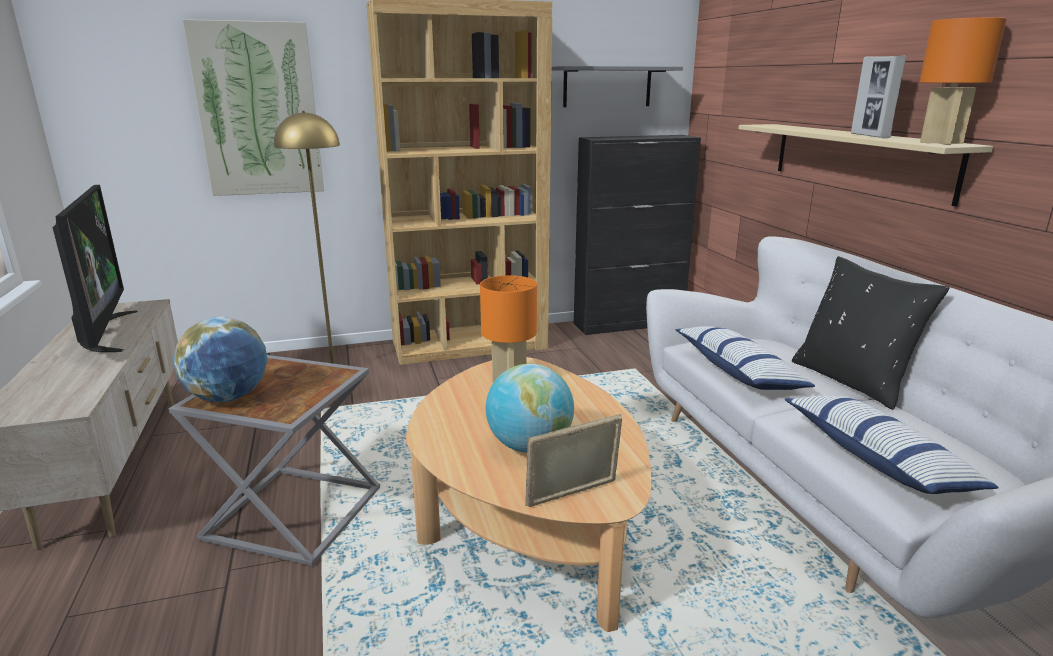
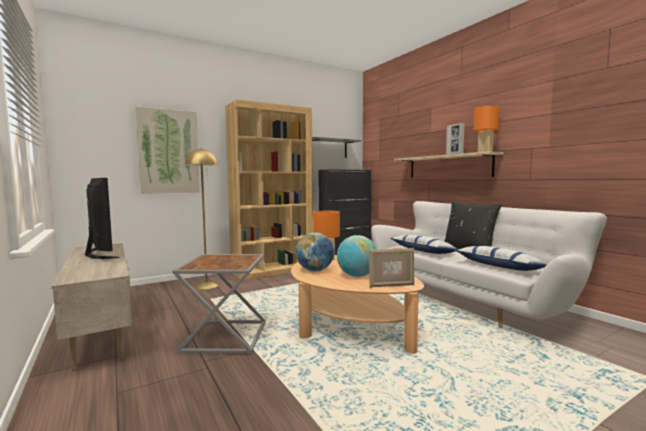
camera: 15 degrees left, 15 degrees down
globe [173,317,267,402] -> globe moved to [296,233,334,271]
picture frame [525,414,622,507] -> picture frame turned 150 degrees counterclockwise [369,248,415,288]

